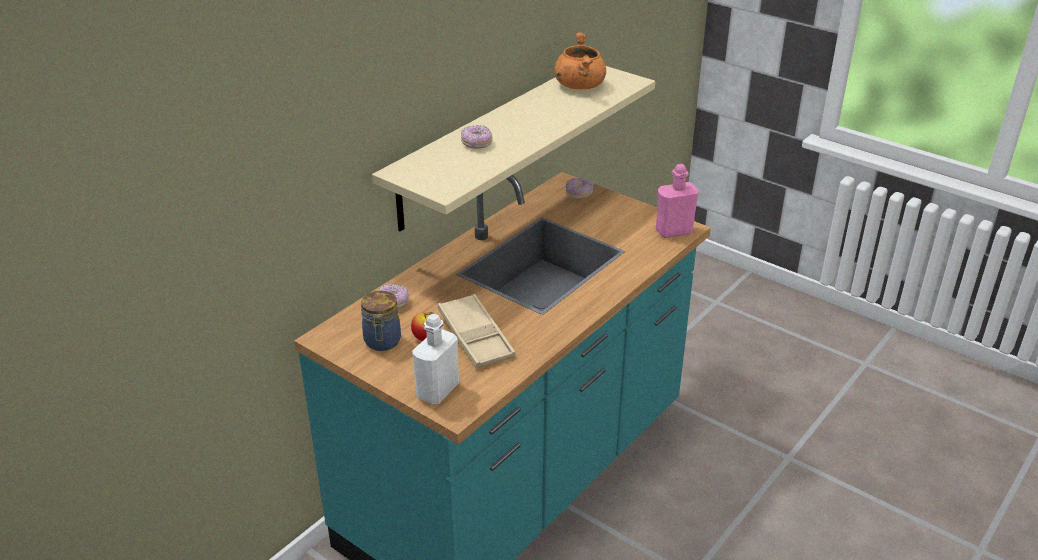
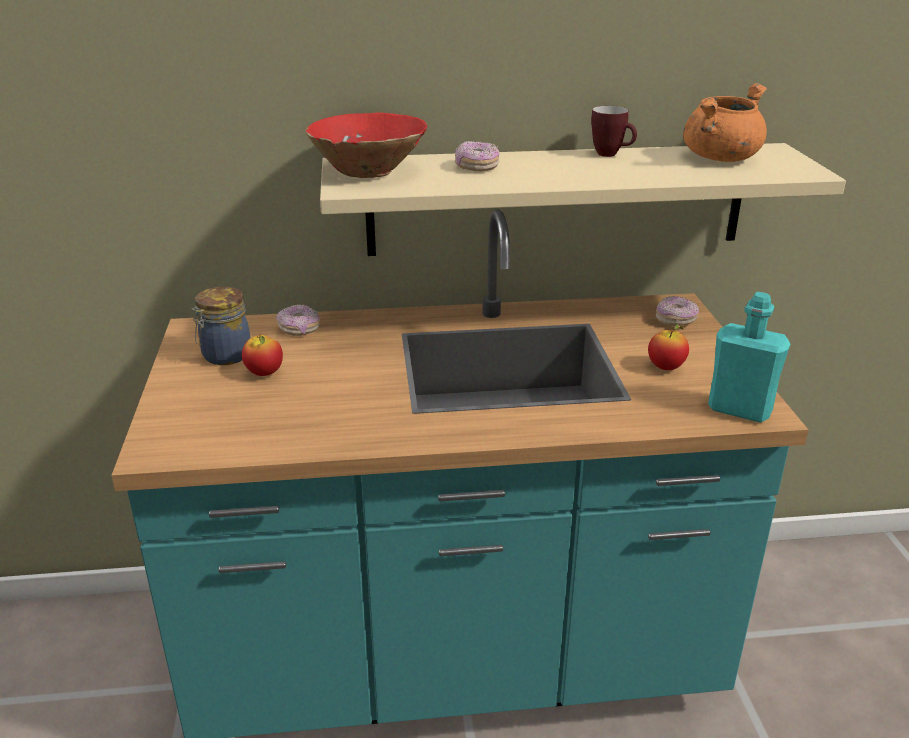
camera: 45 degrees right, 5 degrees down
white bottle [412,314,459,404] -> none
beige tray [438,294,515,369] -> none
pink bottle [656,164,698,238] -> turquoise bottle [708,292,790,423]
none -> red bowl [305,112,427,178]
none -> mug [591,106,637,157]
none -> apple [648,324,689,370]

